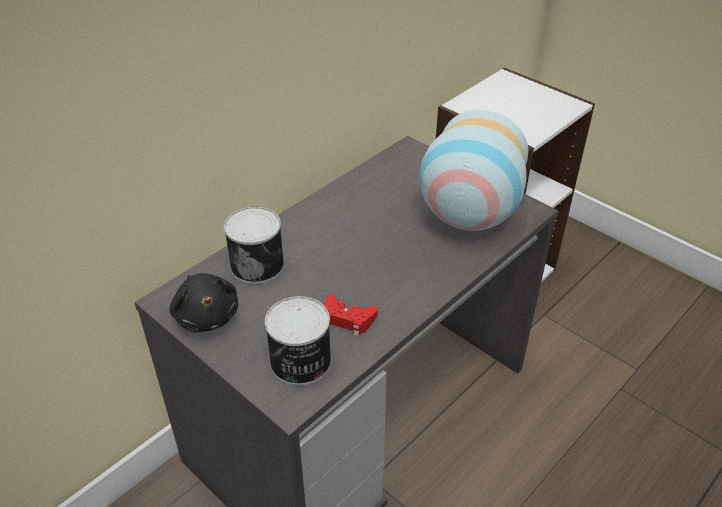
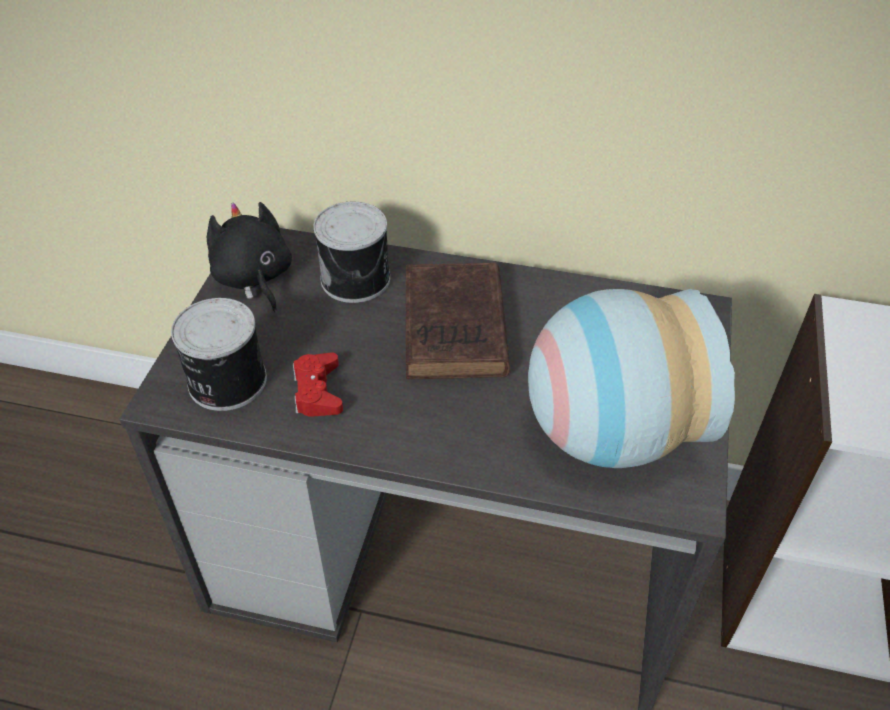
camera: 60 degrees right, 5 degrees up
black plush toy [170,273,238,332] -> black plush toy turned 120 degrees clockwise [207,202,292,313]
none -> brown book [406,263,510,379]

